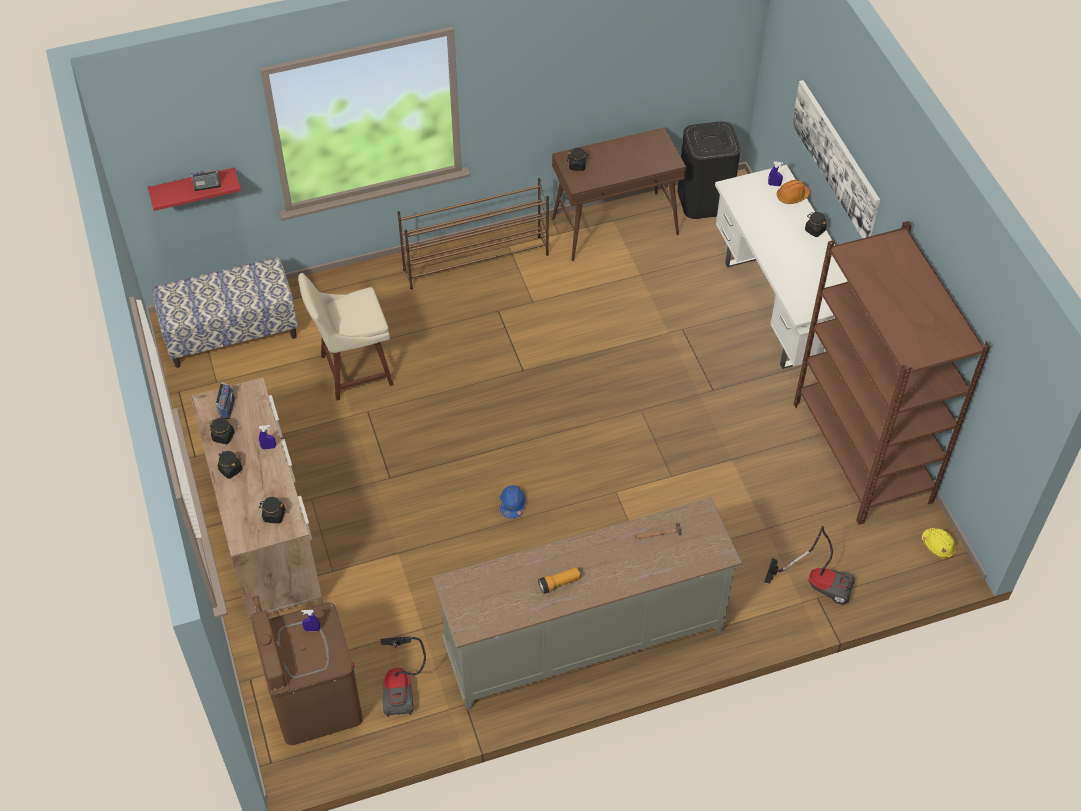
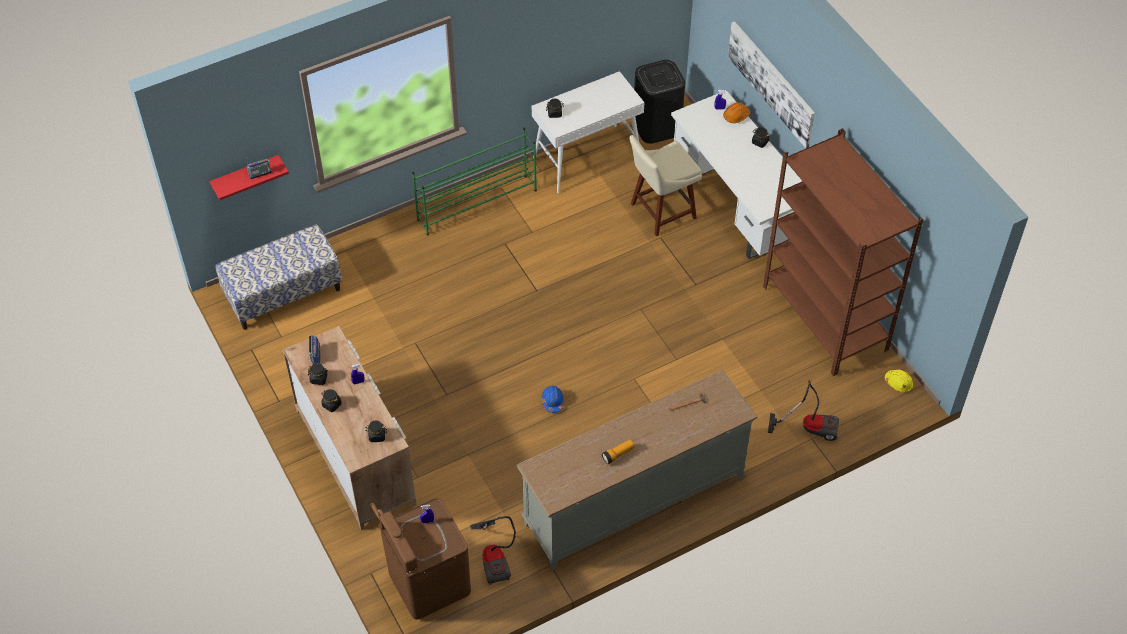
camera: 10 degrees left, 0 degrees up
beige stool [298,273,393,401] -> beige stool moved to [630,135,702,236]
brown shoe rack [397,178,549,289] -> green shoe rack [412,128,537,236]
brown console table [552,127,686,261] -> white console table [532,71,645,193]

